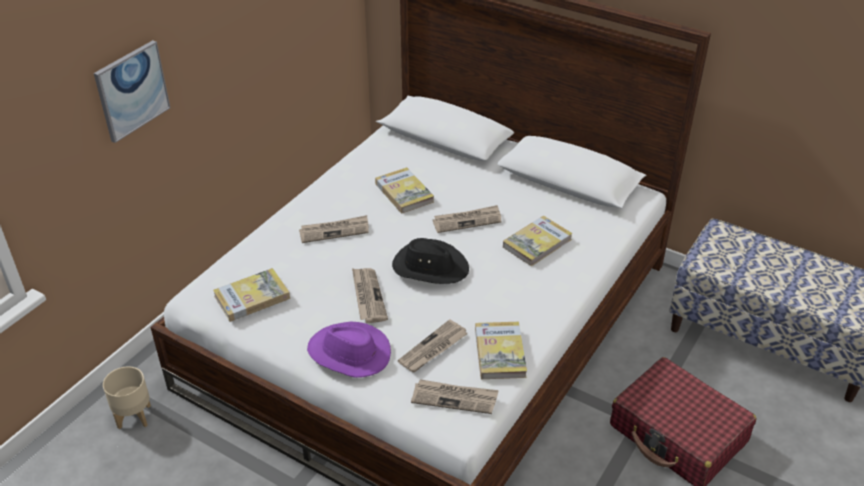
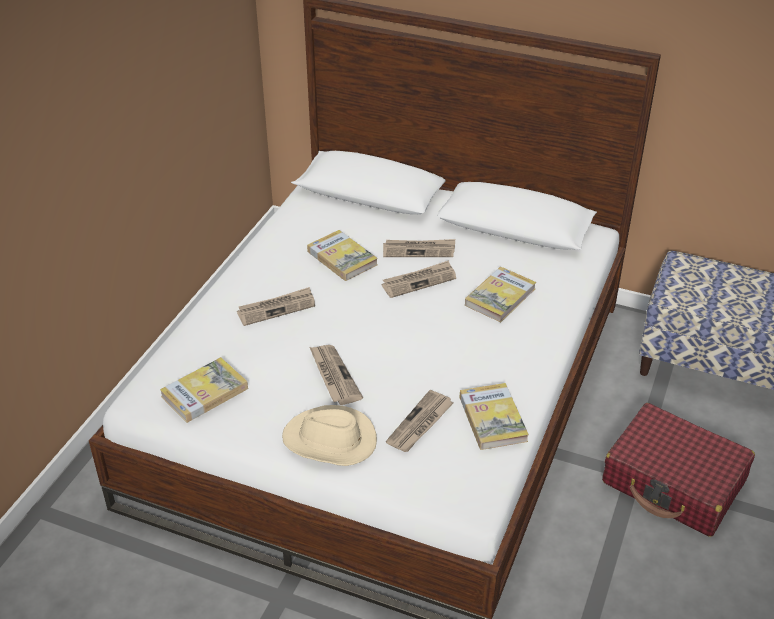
camera: 10 degrees left, 0 degrees up
picture [94,40,170,143] -> none
beige planter [103,366,151,429] -> none
purple hat [307,322,391,378] -> beige hat [282,405,377,466]
black hat [392,238,469,284] -> none
newspaper [411,379,499,414] -> newspaper moved to [383,239,455,257]

